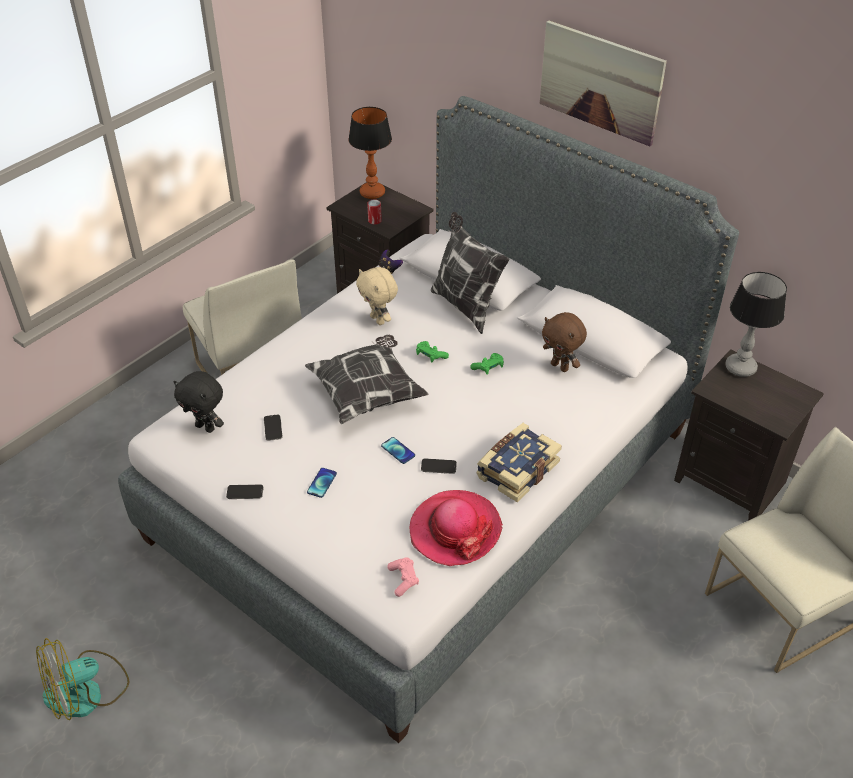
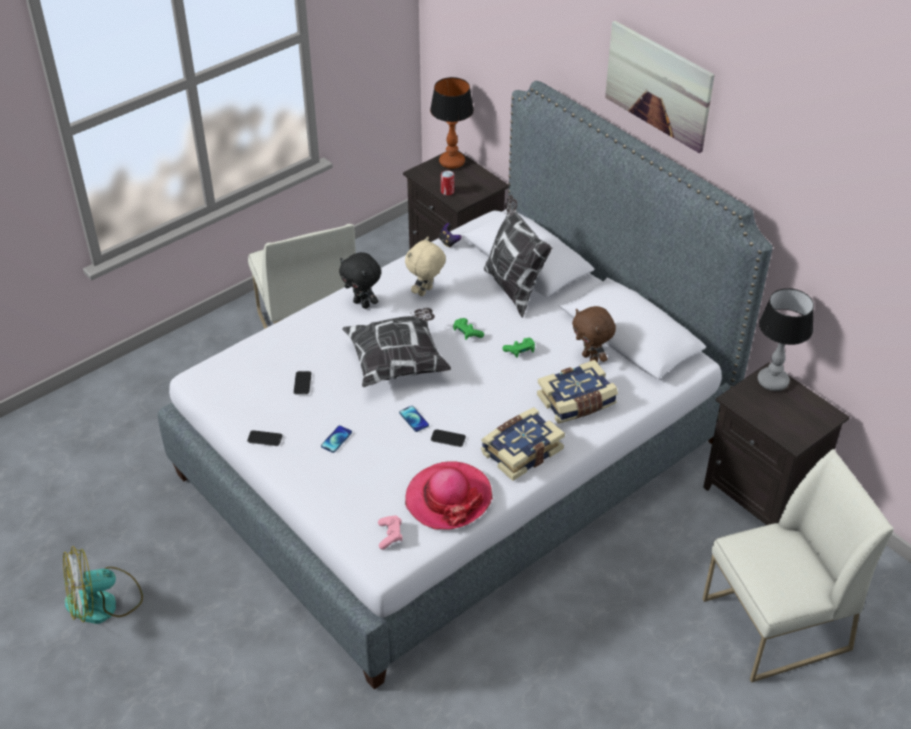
camera: 10 degrees right, 0 degrees up
black plush toy [174,371,224,433] -> black plush toy moved to [339,252,381,309]
beige plush toy [356,267,398,325] -> beige plush toy turned 60 degrees clockwise [405,237,446,297]
none -> book [537,360,618,424]

